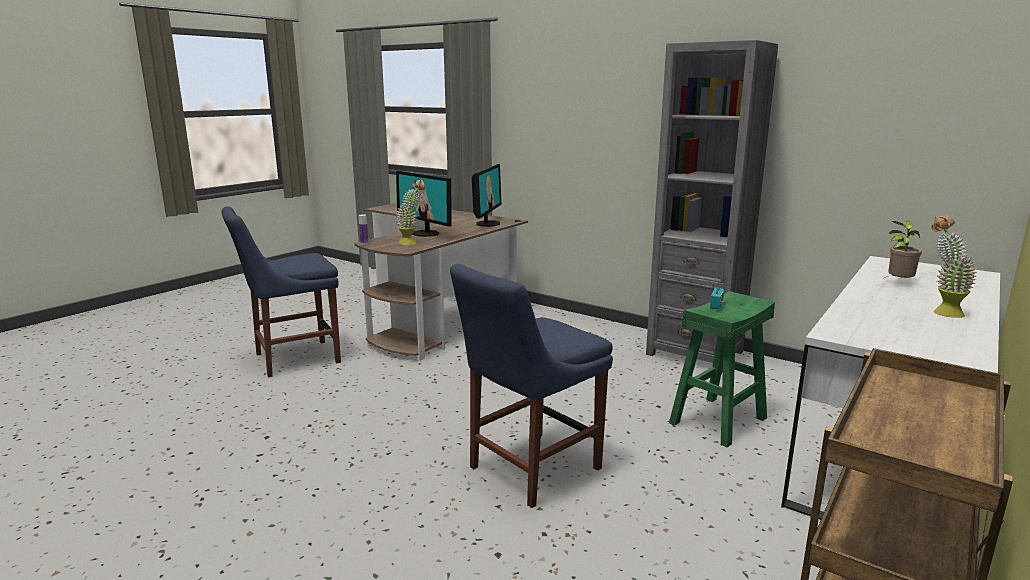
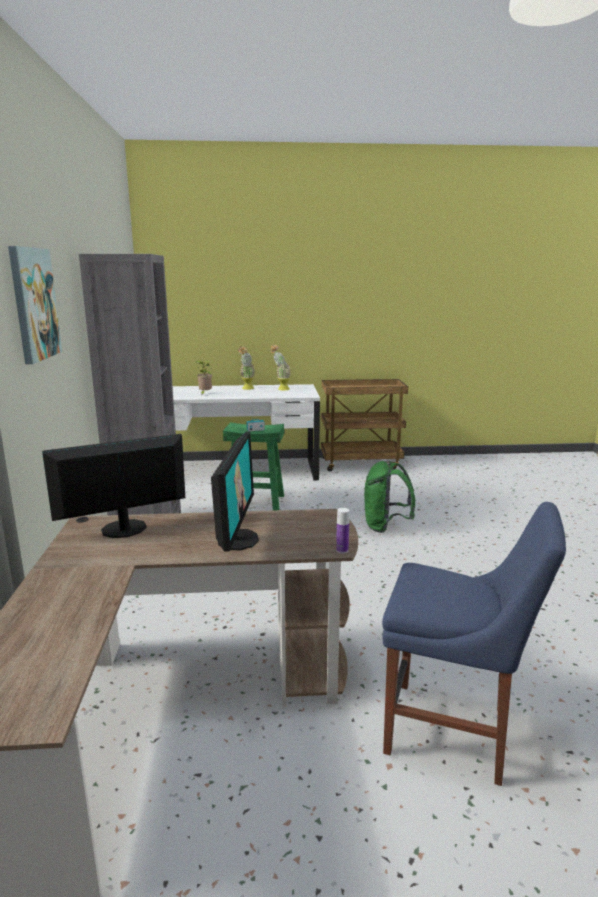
camera: 130 degrees left, 0 degrees up
potted plant [396,179,426,245] -> potted plant moved to [270,345,291,390]
blue chair [450,264,613,508] -> green backpack [364,461,415,533]
none -> picture [8,246,62,364]

